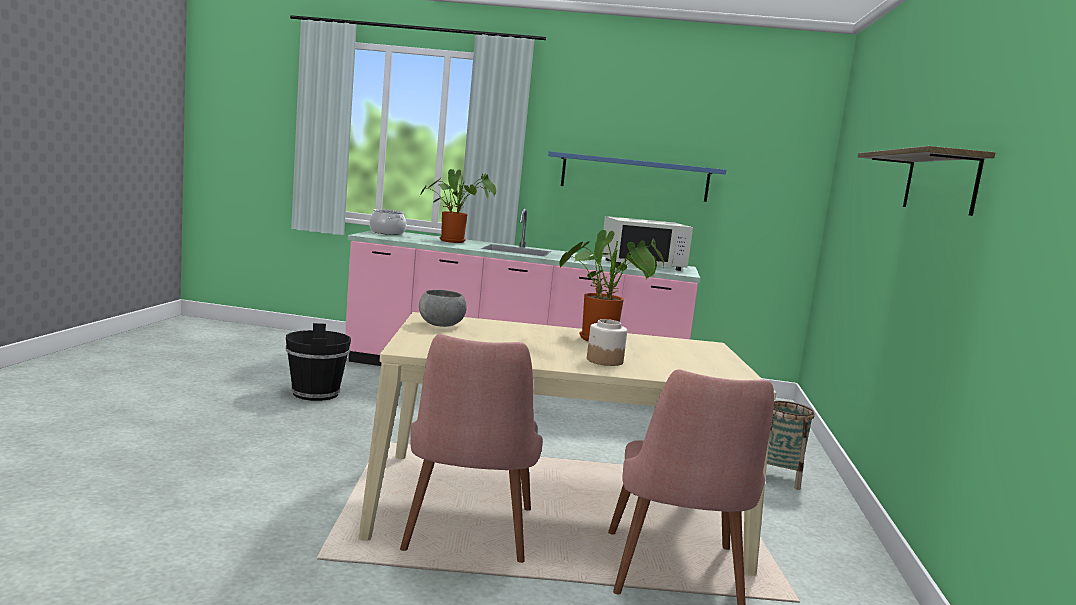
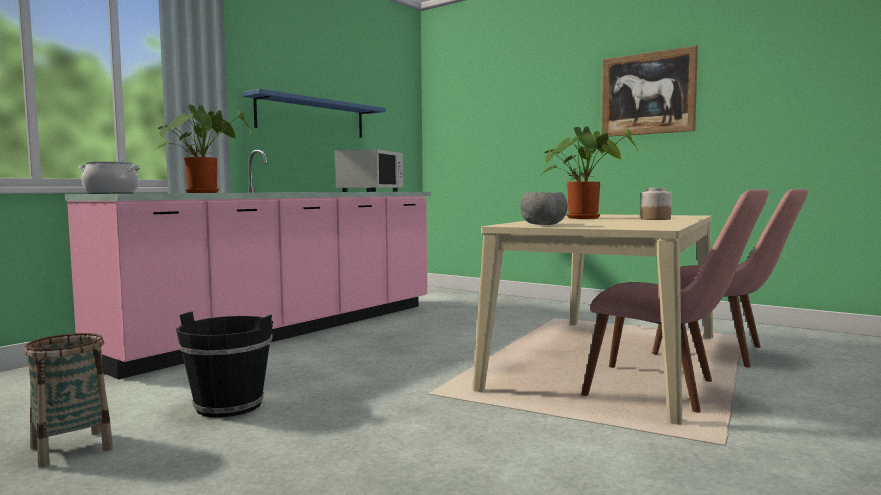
camera: 60 degrees left, 5 degrees down
basket [767,401,815,490] -> basket moved to [24,333,113,467]
shelf [858,146,995,216] -> picture [602,46,698,137]

